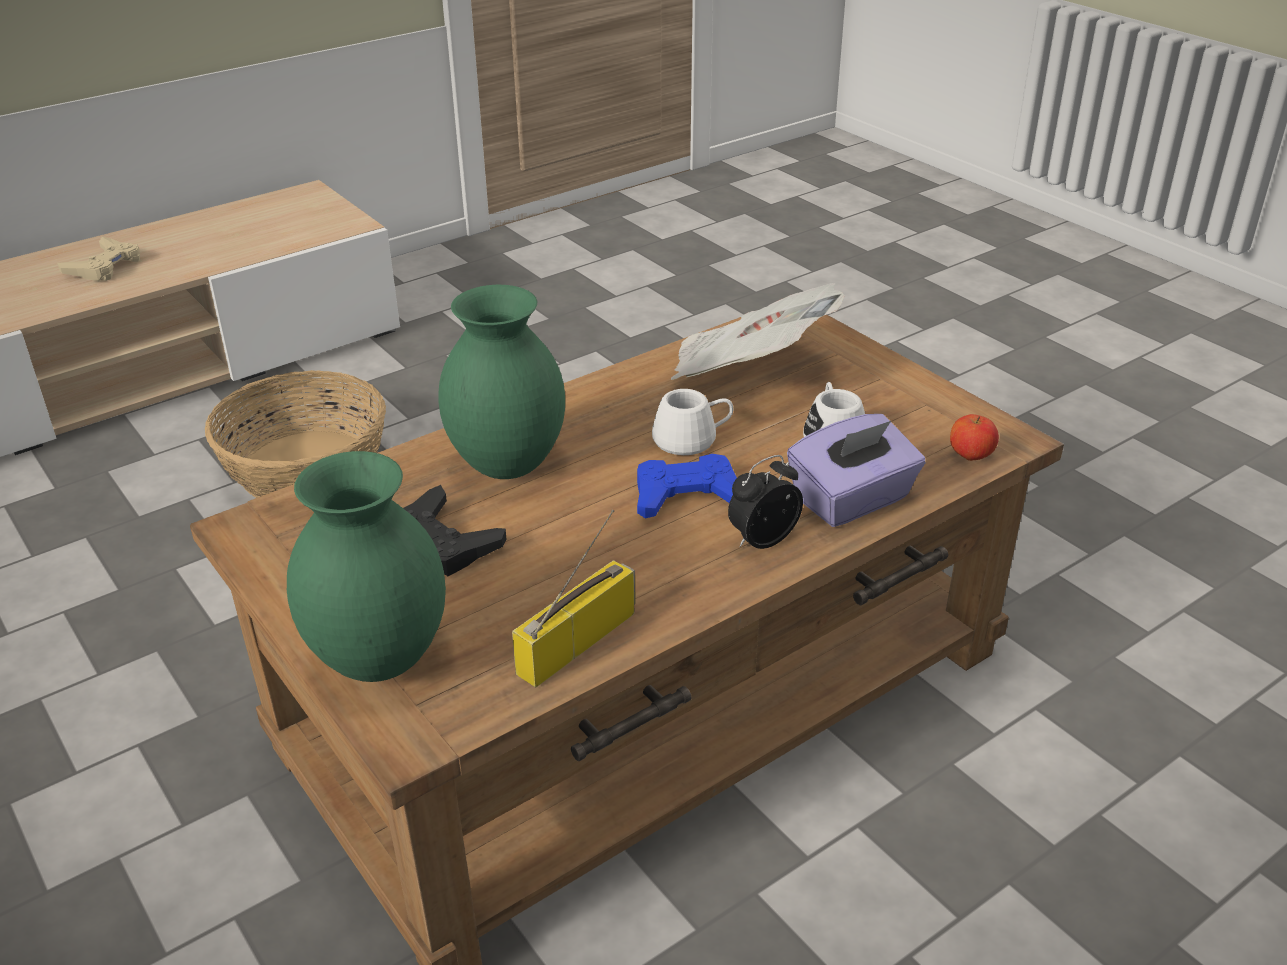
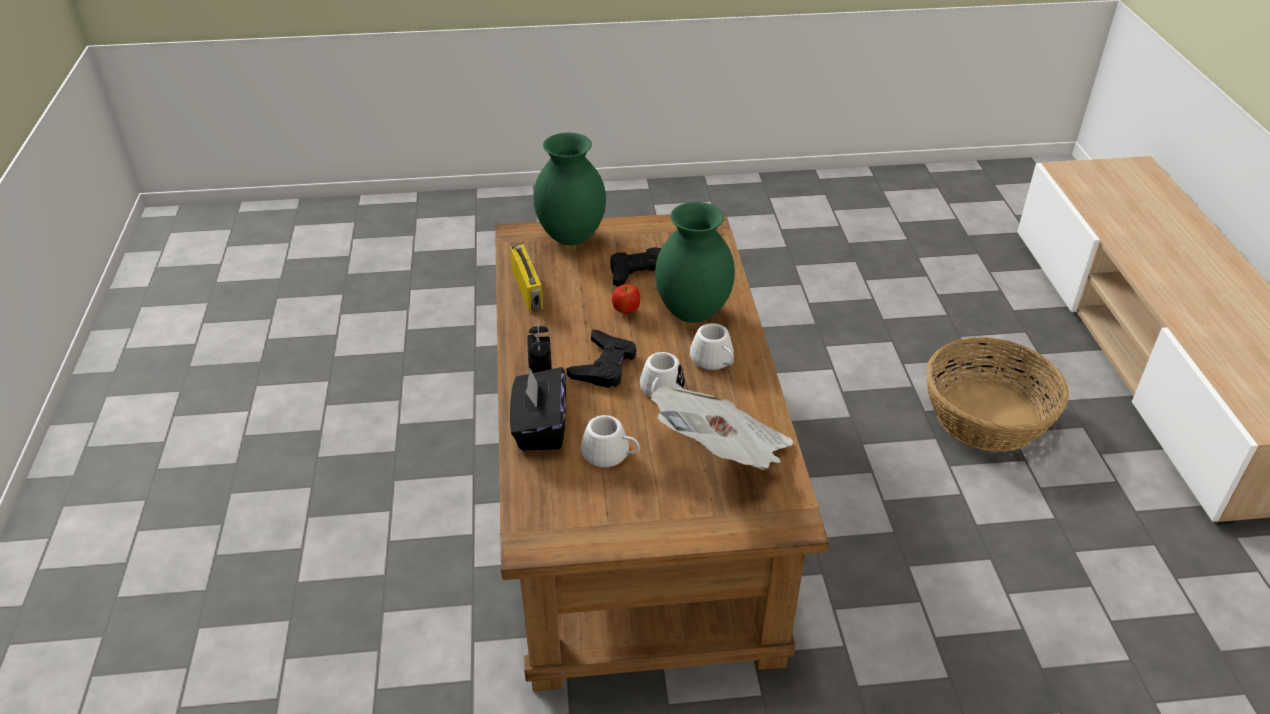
camera: 120 degrees right, 5 degrees up
beige game controller [57,237,140,281] -> none
blue game controller [637,454,737,519] -> black game controller [567,329,636,388]
purple tissue box [787,414,926,527] -> black tissue box [510,367,566,450]
apple [950,414,999,461] -> apple moved to [612,284,640,314]
none -> white mug [690,323,734,370]

